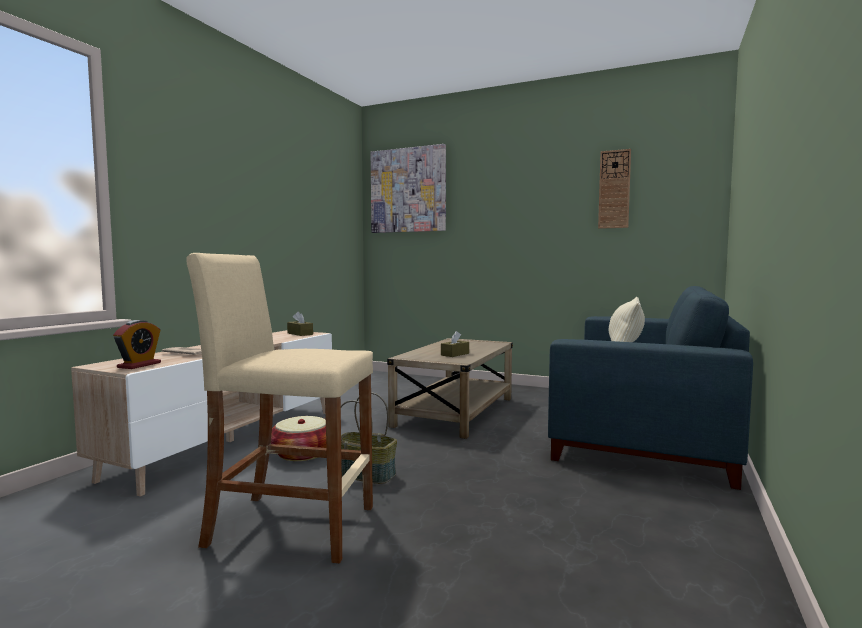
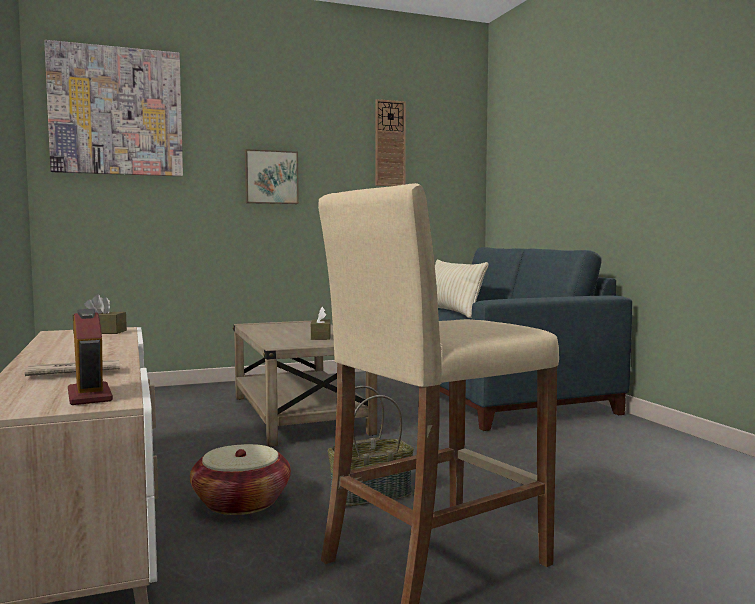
camera: 45 degrees left, 0 degrees up
none -> picture [245,149,299,204]

